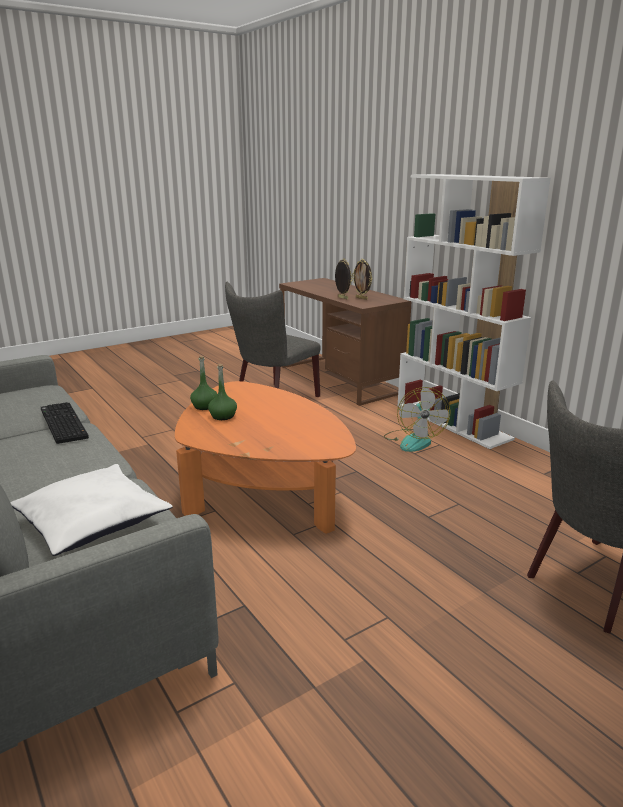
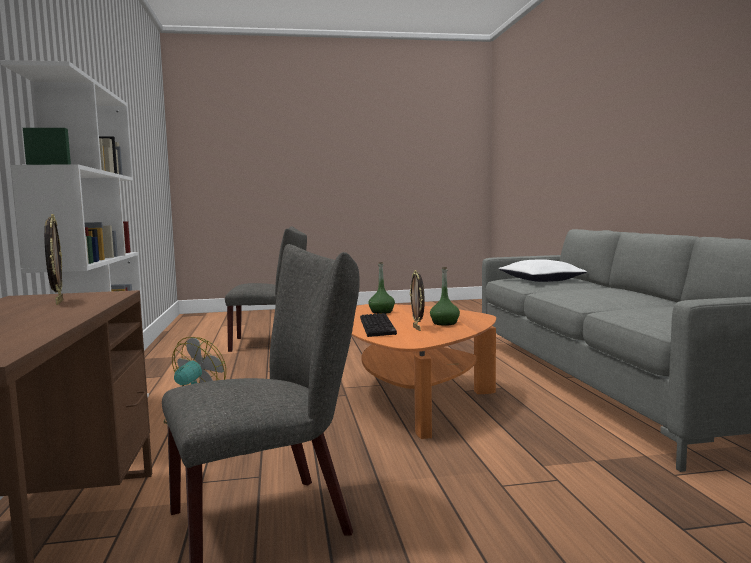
camera: 155 degrees left, 15 degrees down
keyboard [41,402,89,444] -> keyboard moved to [360,313,397,337]
green bottle [190,356,217,410] -> green bottle moved to [368,262,395,314]
picture frame [335,258,353,299] -> picture frame moved to [410,270,425,331]

